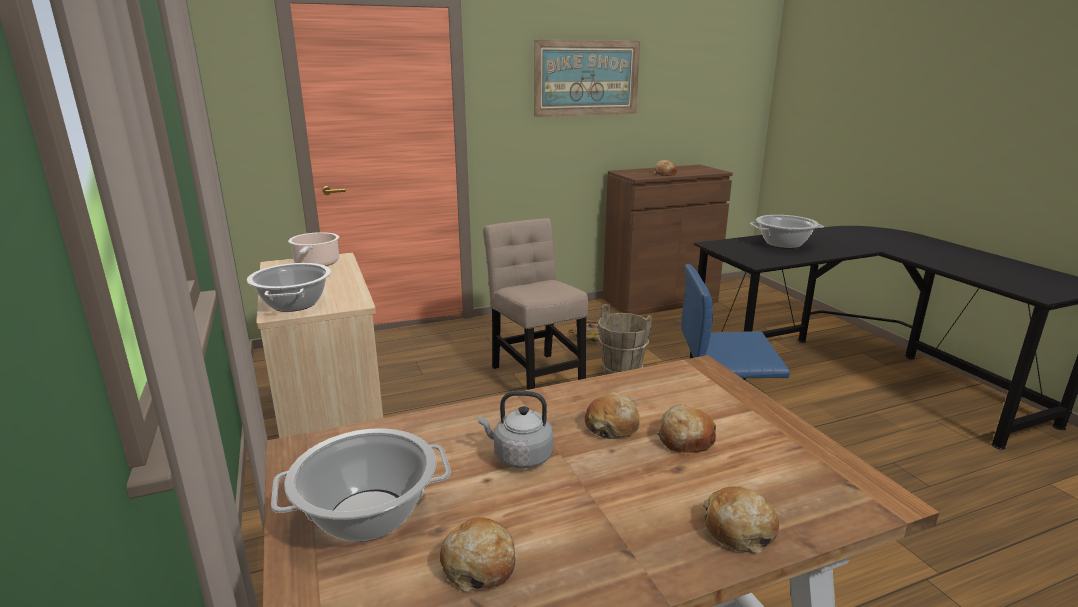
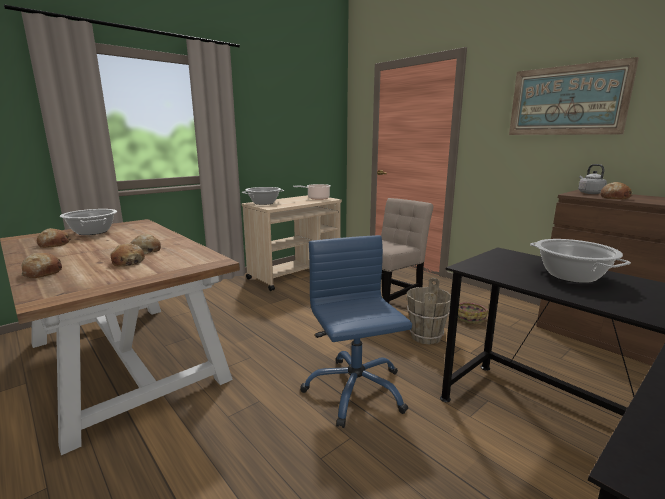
camera: 70 degrees right, 5 degrees down
grey kettle [478,391,553,468] -> grey kettle moved to [578,164,607,194]

